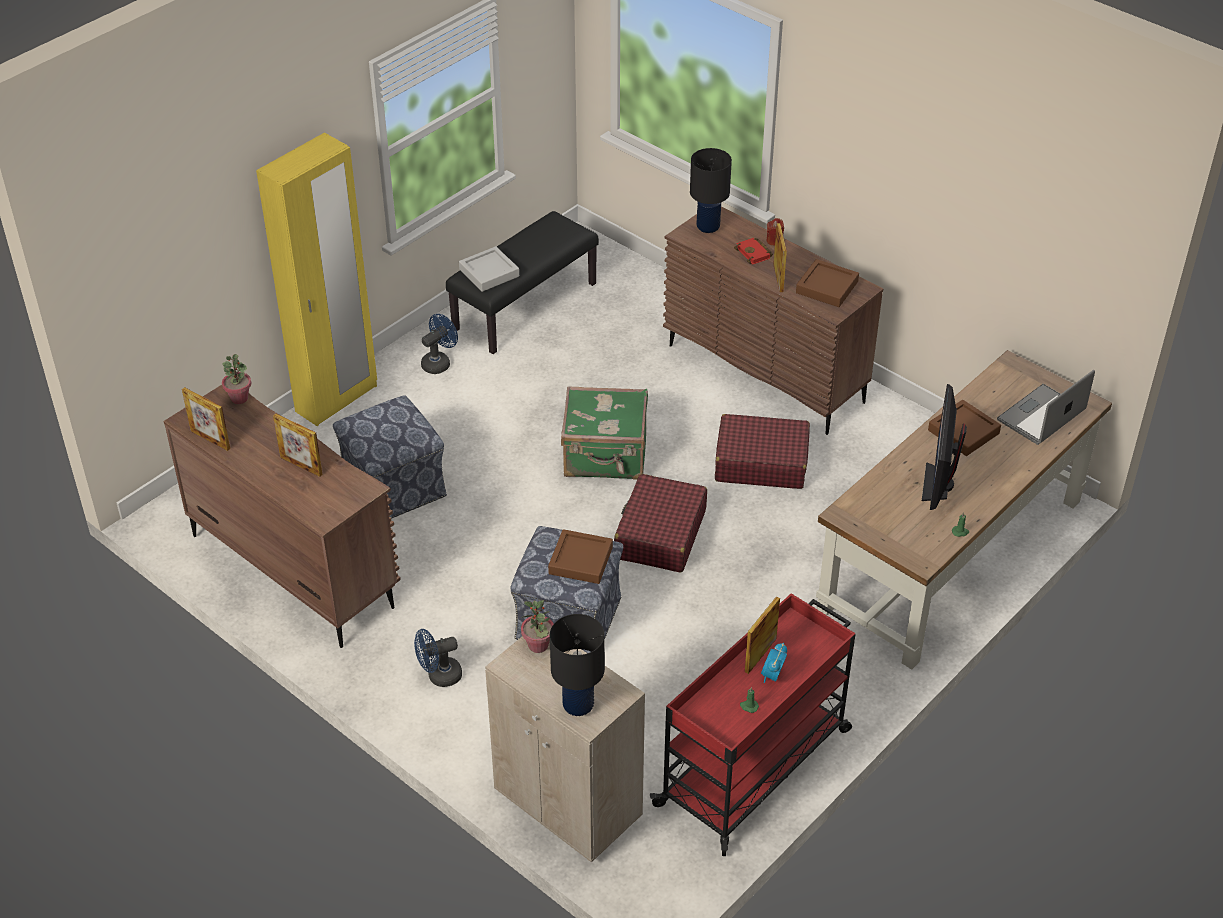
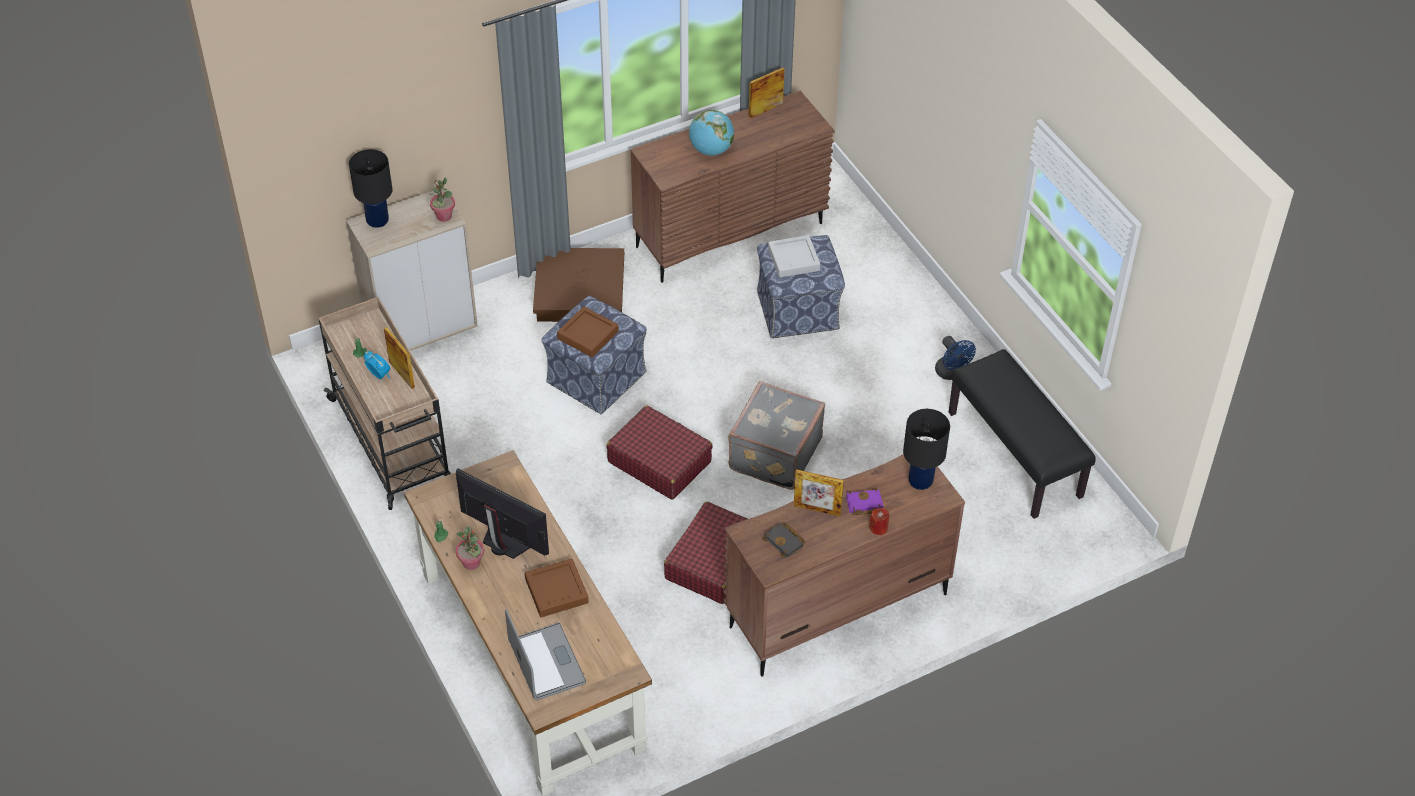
camera: 110 degrees right, 5 degrees up
potted plant [222,354,251,404] -> potted plant moved to [456,526,484,570]
yellow wardrobe [256,132,377,426] -> none
picture frame [273,414,323,477] -> globe [689,110,734,156]
blue fan [414,629,462,687] -> brown storage box [533,248,624,322]
grey tray [459,246,519,292] -> grey tray moved to [768,235,820,278]
green suitcase [561,386,648,480] -> grey suitcase [728,381,825,490]
red cart [650,593,855,856] -> beige cart [318,297,452,510]
red book [734,238,773,264] -> purple book [846,488,883,515]
brown tray [796,259,859,307] -> black book [762,523,805,558]

